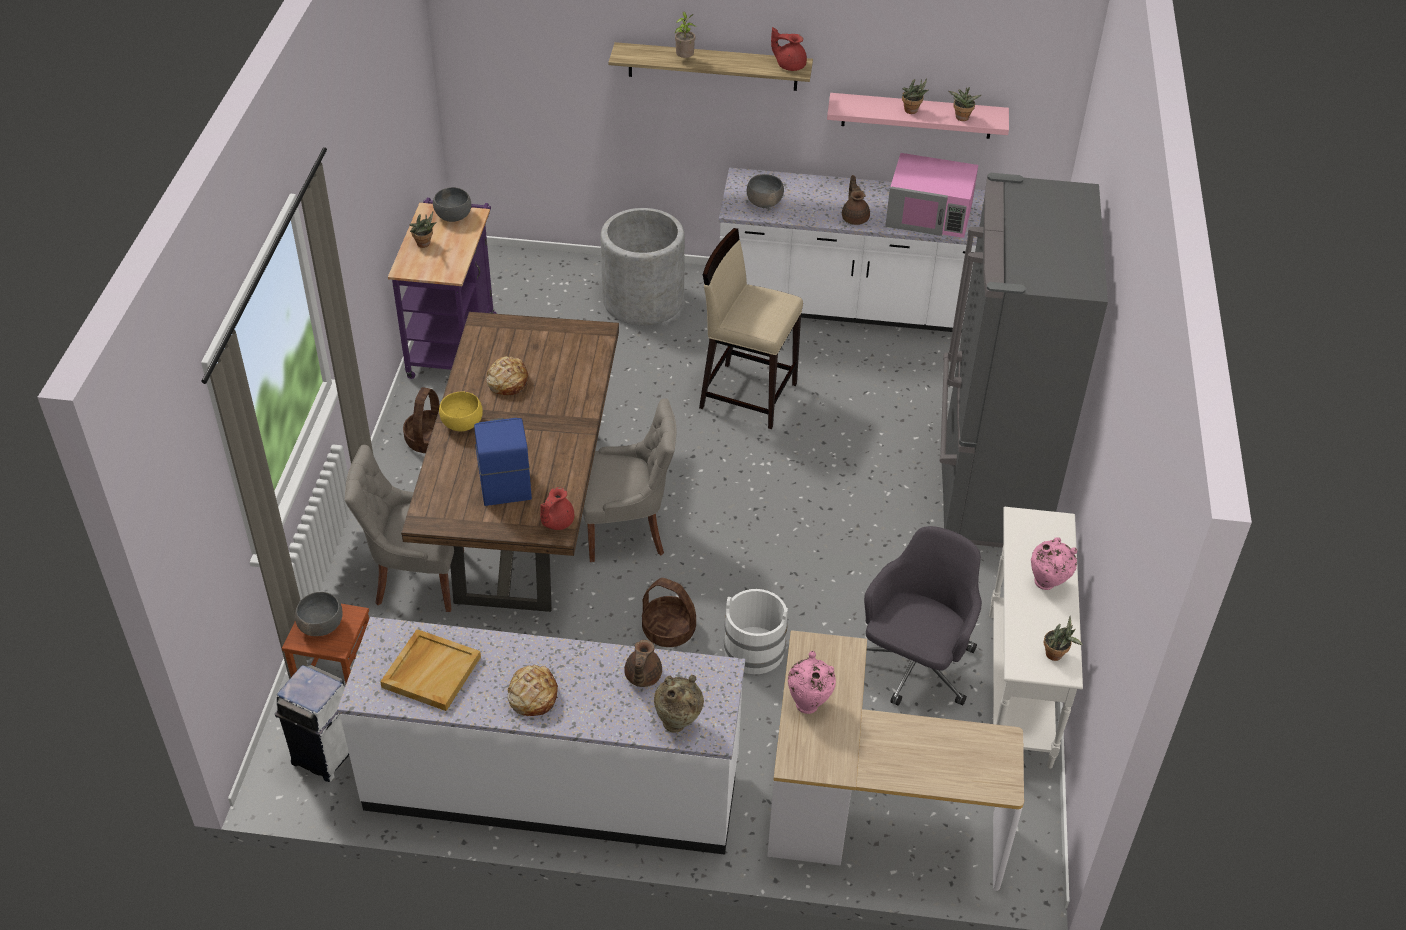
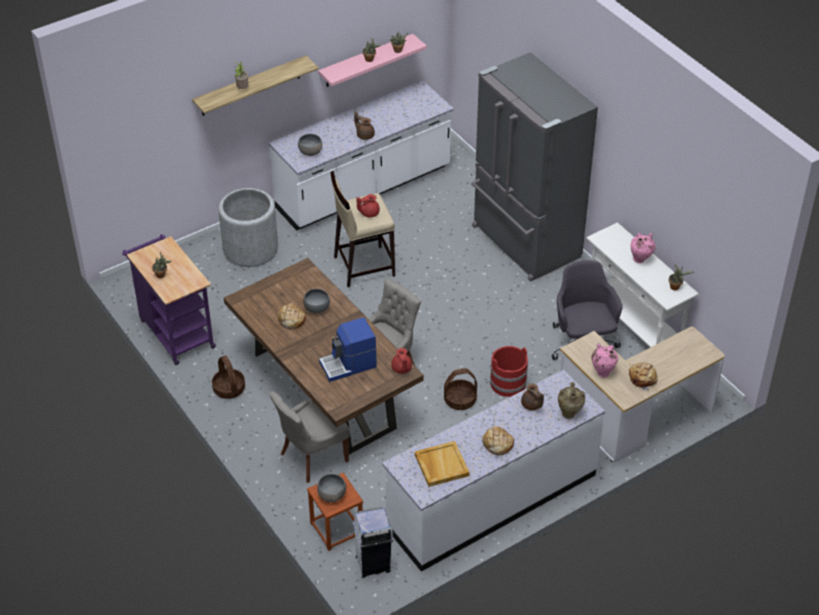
camera: 40 degrees left, 0 degrees up
grey bowl [433,187,471,222] -> grey bowl moved to [303,289,330,314]
yellow bowl [439,391,483,431] -> none
coffee machine [474,418,532,506] -> coffee machine turned 60 degrees counterclockwise [319,317,377,382]
white bucket [724,589,788,674] -> red bucket [490,346,528,397]
red teapot [771,27,807,71] -> red teapot moved to [357,194,380,217]
pink microwave [885,153,978,238] -> none
none -> bread [629,362,658,391]

